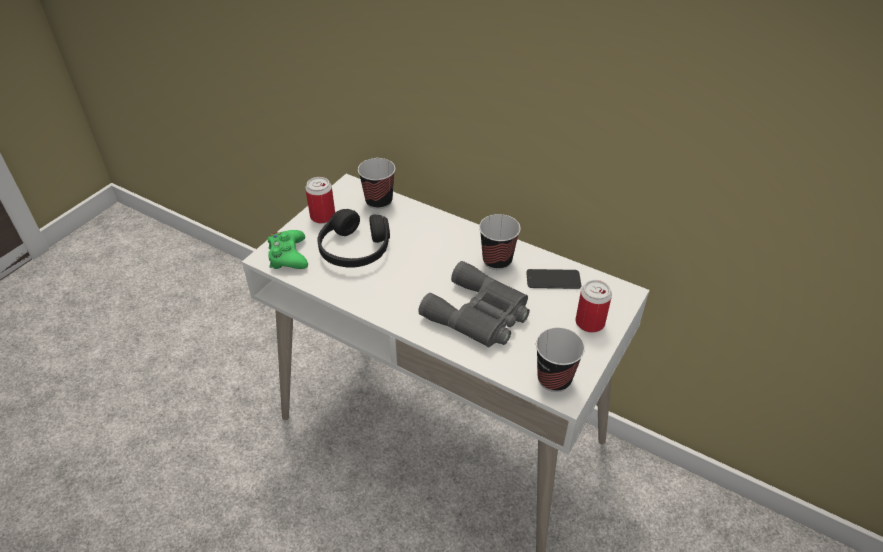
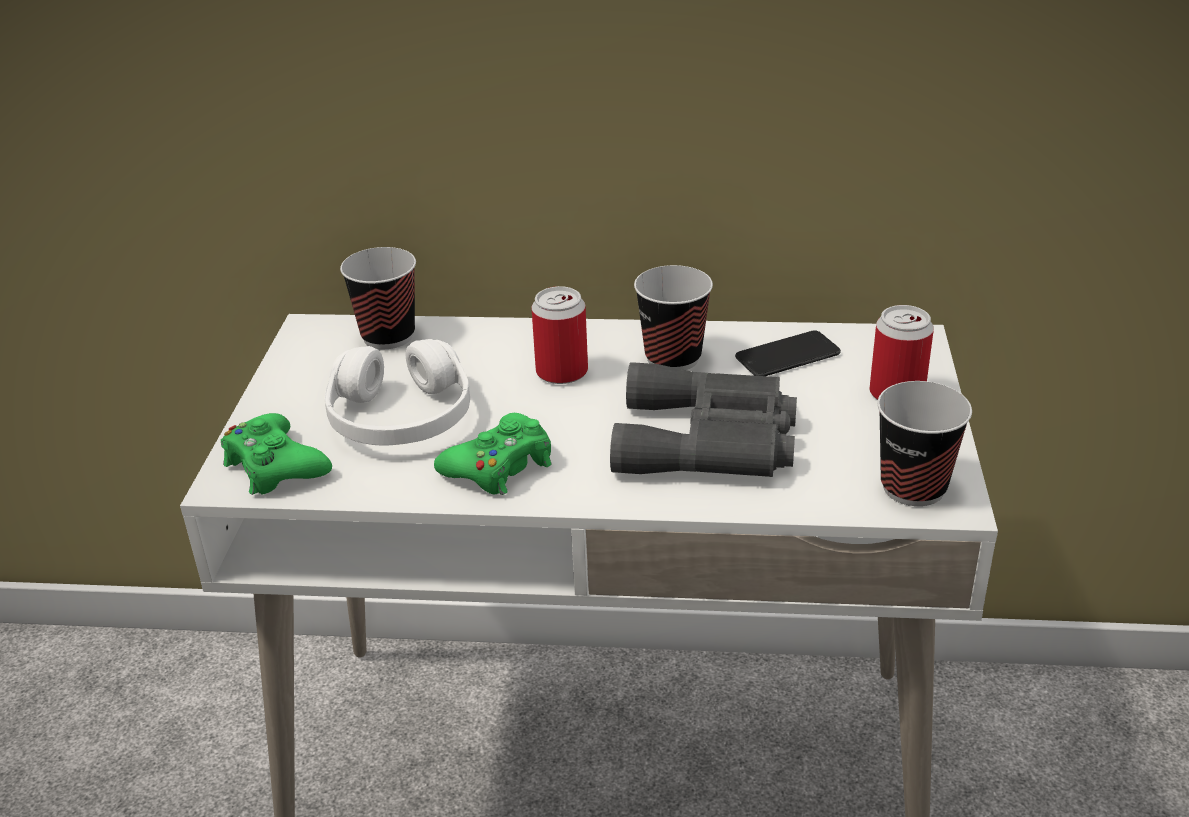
camera: 25 degrees left, 10 degrees down
can [305,177,335,224] -> can moved to [531,286,588,384]
black headphones [317,209,390,268] -> white headphones [325,339,470,446]
none -> green game controller [434,413,552,495]

